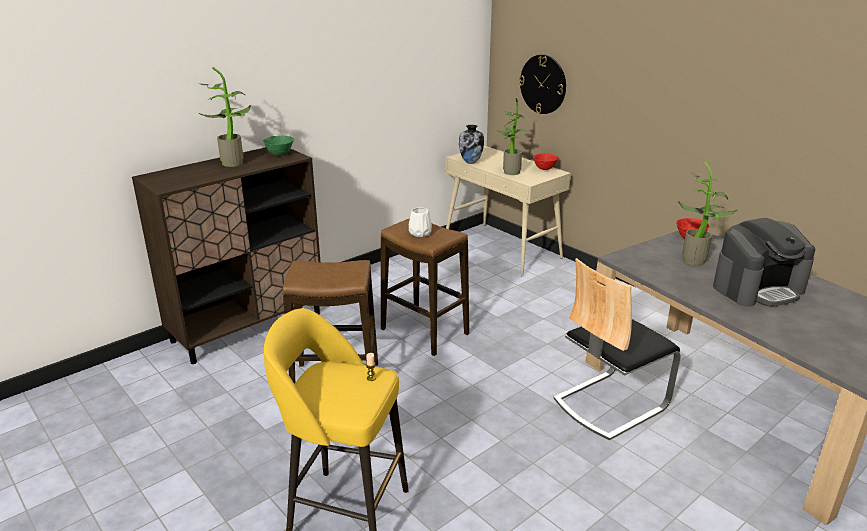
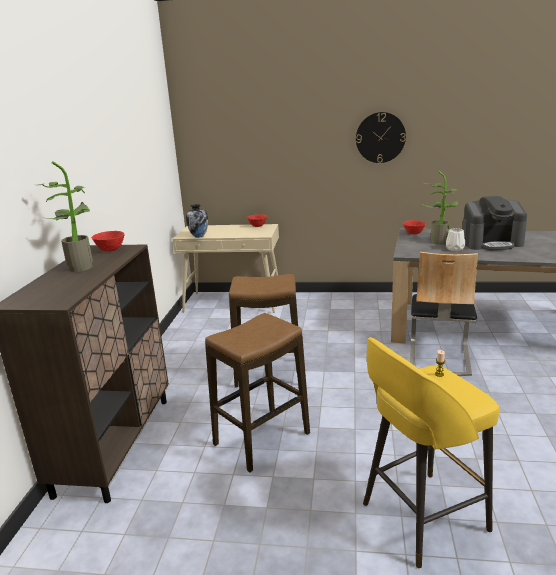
camera: 40 degrees left, 5 degrees down
green bowl [263,136,294,156] -> red bowl [92,231,125,252]
white vase [409,207,432,237] -> white vase moved to [446,228,465,251]
potted plant [497,97,526,175] -> none
wall clock [519,55,566,114] -> wall clock moved to [356,112,406,163]
coffee machine [713,218,815,307] -> coffee machine turned 60 degrees clockwise [462,196,527,250]

